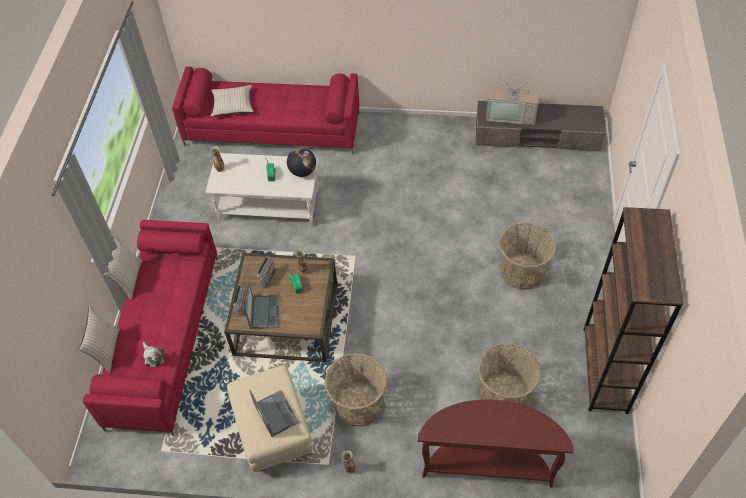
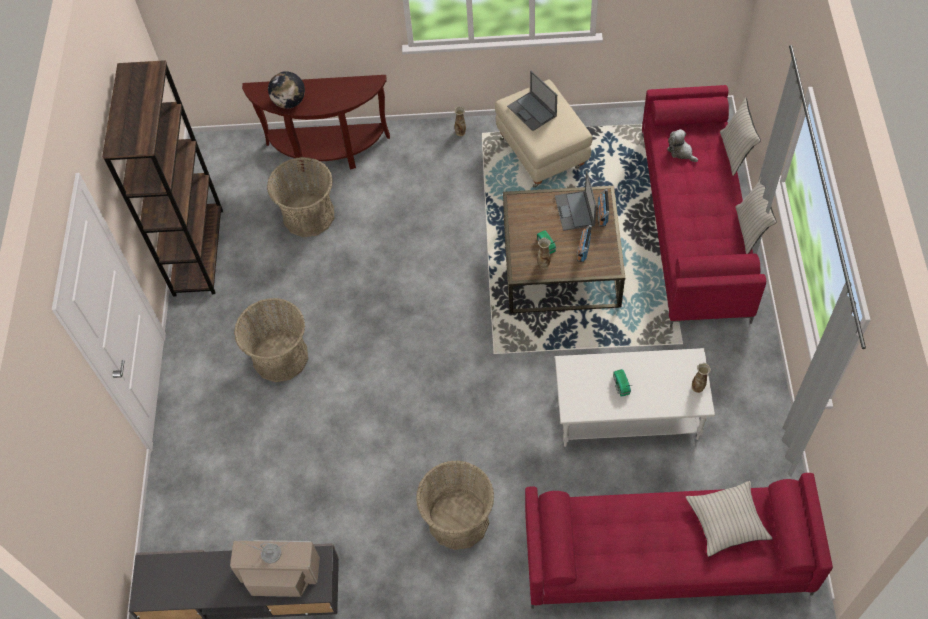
camera: 175 degrees right, 5 degrees up
globe [287,147,316,177] -> globe moved to [268,71,305,109]
basket [325,353,387,426] -> basket moved to [416,461,494,550]

